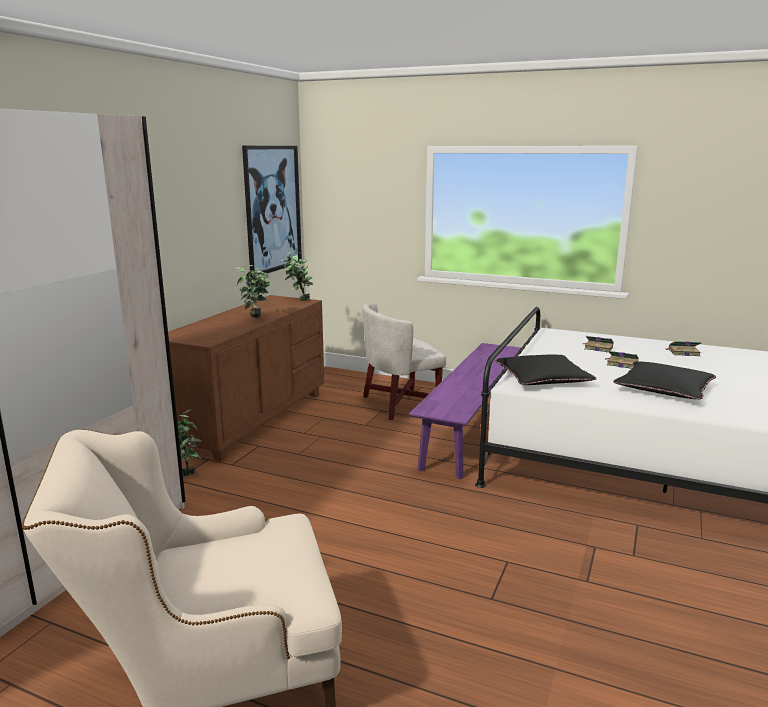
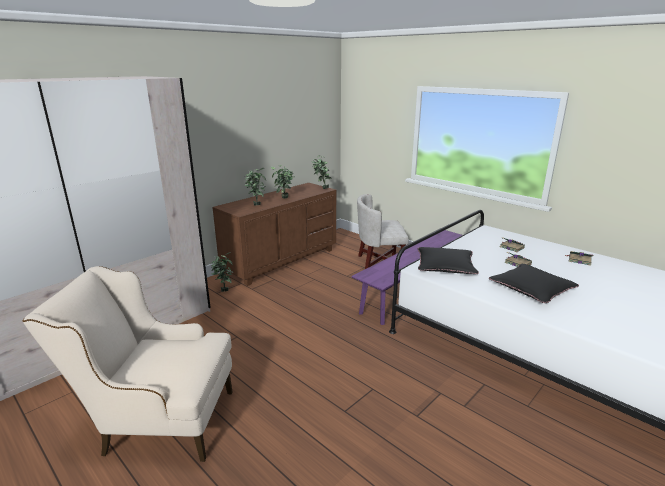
camera: 20 degrees right, 5 degrees up
picture [242,146,302,278] -> none
none -> potted plant [244,168,266,206]

